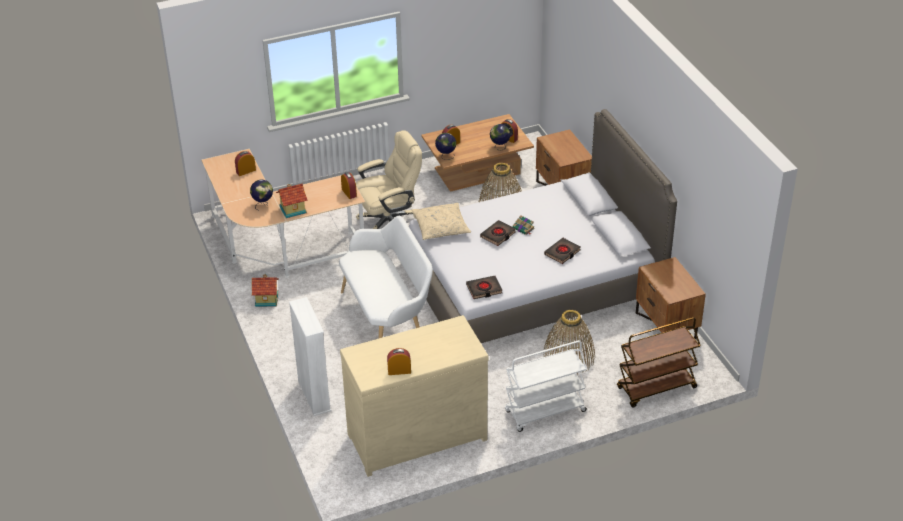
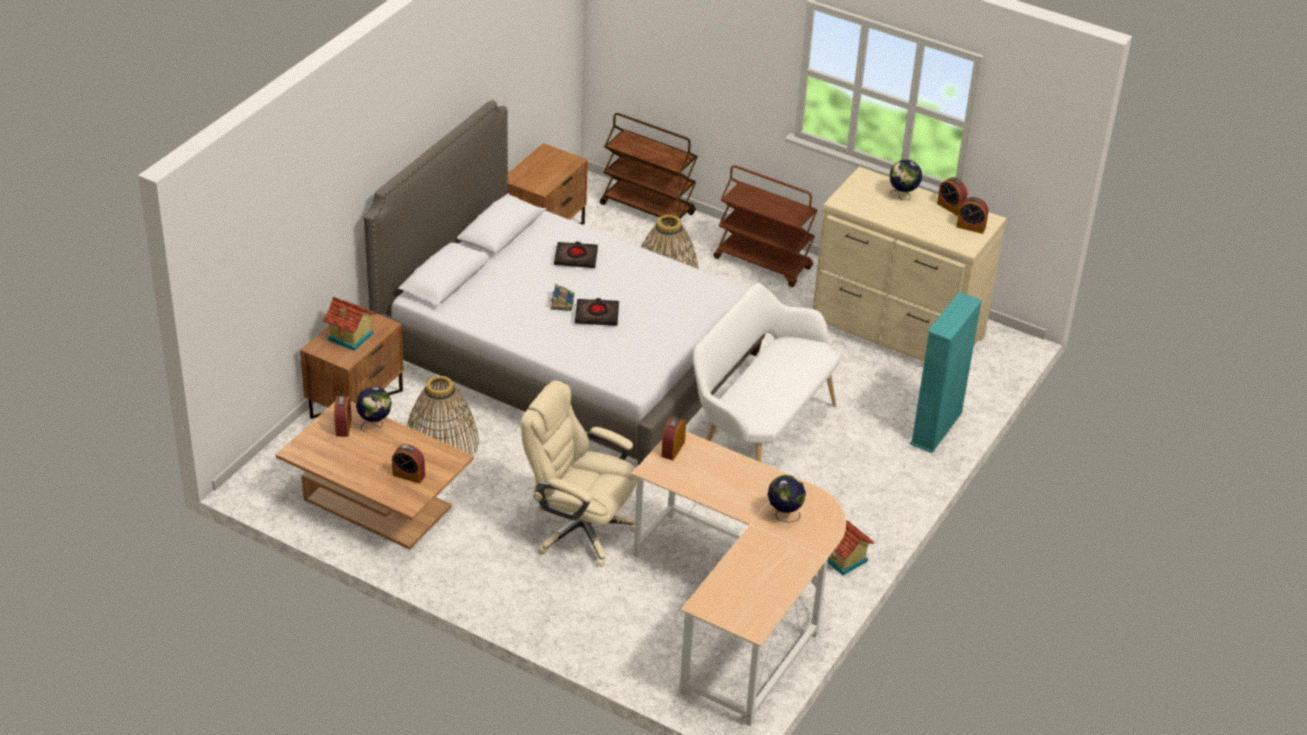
camera: 130 degrees left, 0 degrees up
alarm clock [235,151,256,176] -> alarm clock moved to [956,197,988,234]
toy house [276,184,308,218] -> toy house moved to [323,297,376,351]
white bookcase [289,297,332,416] -> turquoise bookcase [910,292,982,453]
beige pillow [412,203,471,240] -> none
globe [435,133,456,160] -> globe moved to [889,160,922,200]
black book [466,276,502,299] -> none
white cart [505,340,587,432] -> brown cart [714,165,818,287]

